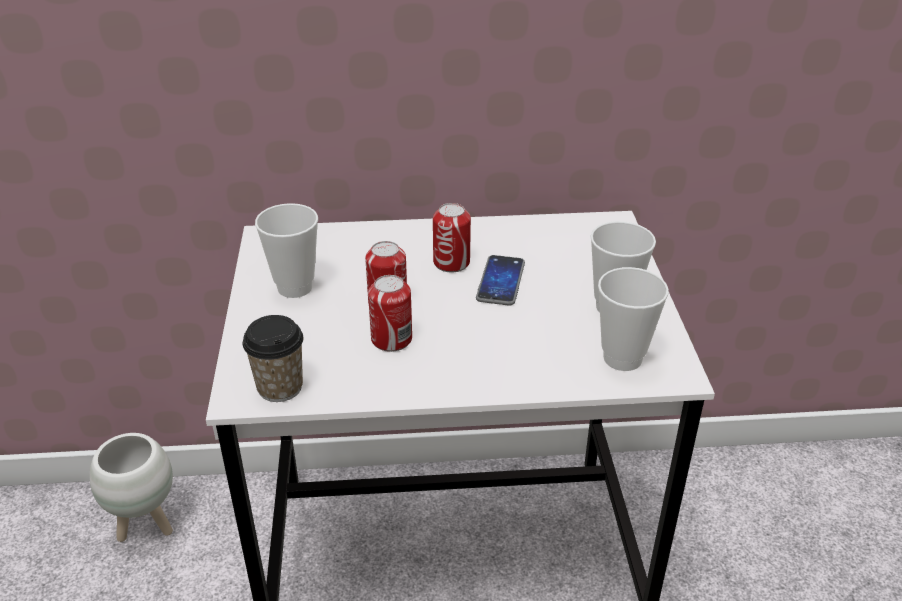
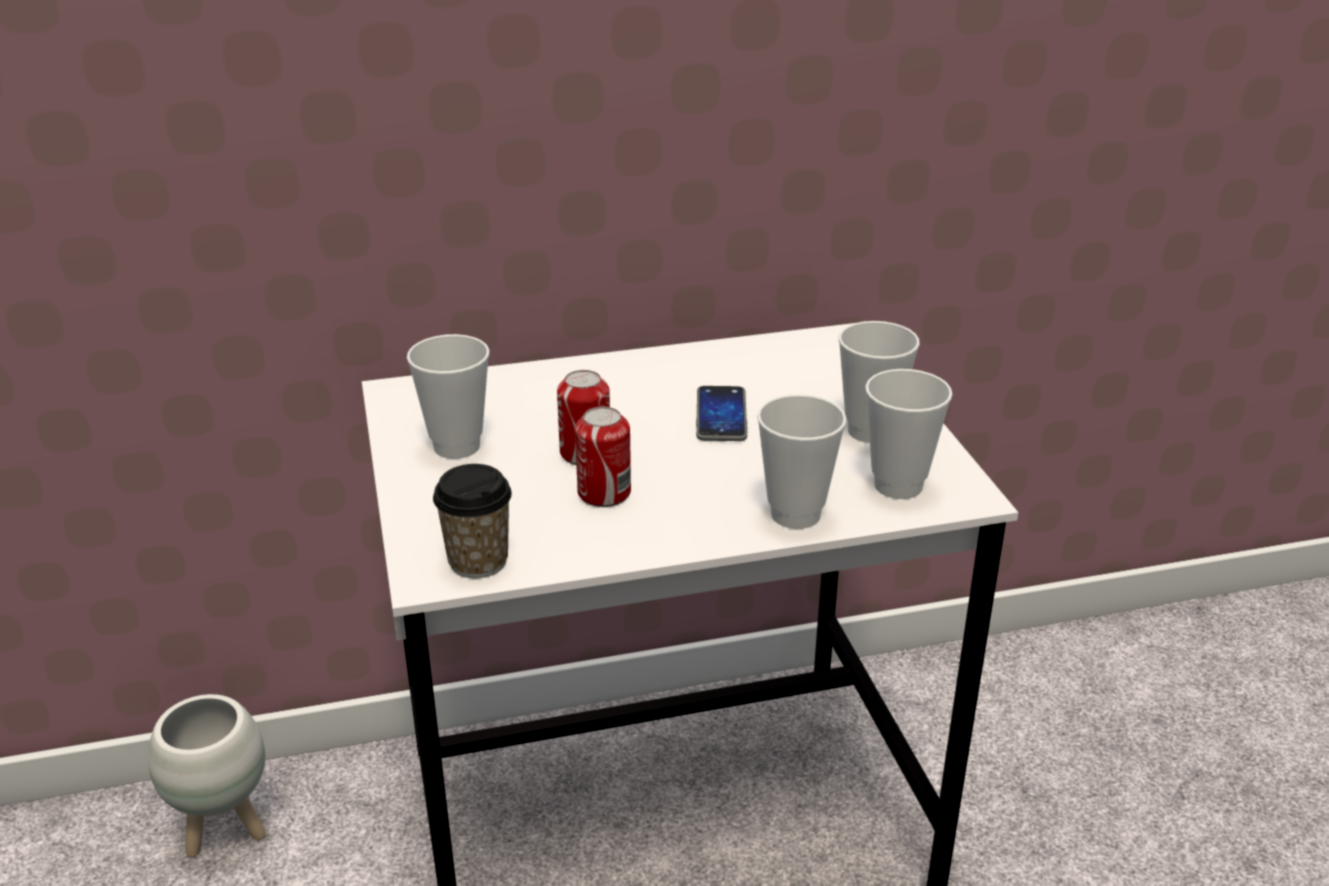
camera: 10 degrees left, 5 degrees down
can [433,203,471,272] -> none
none -> cup [757,394,847,529]

